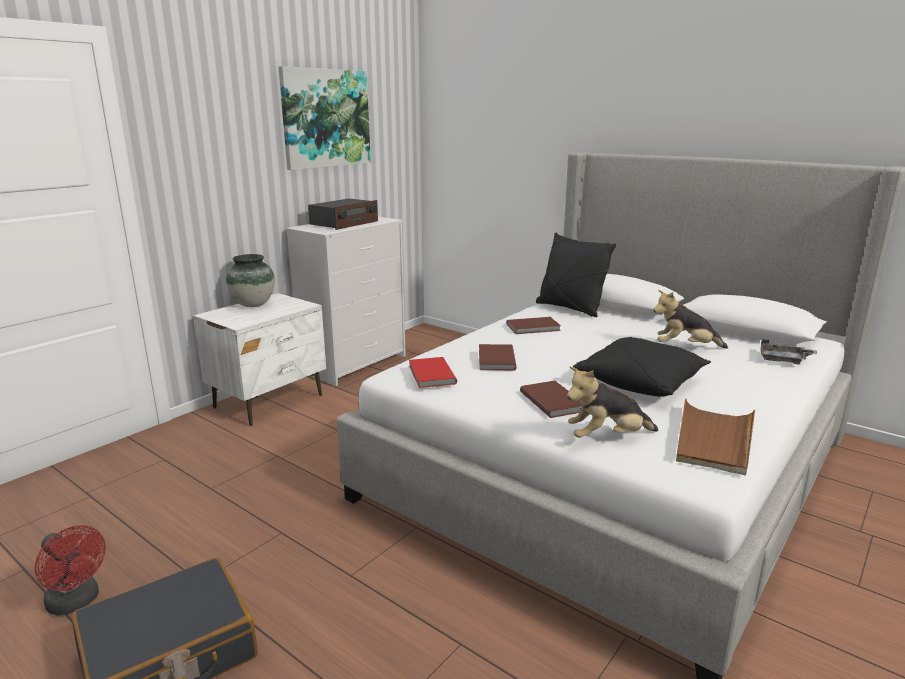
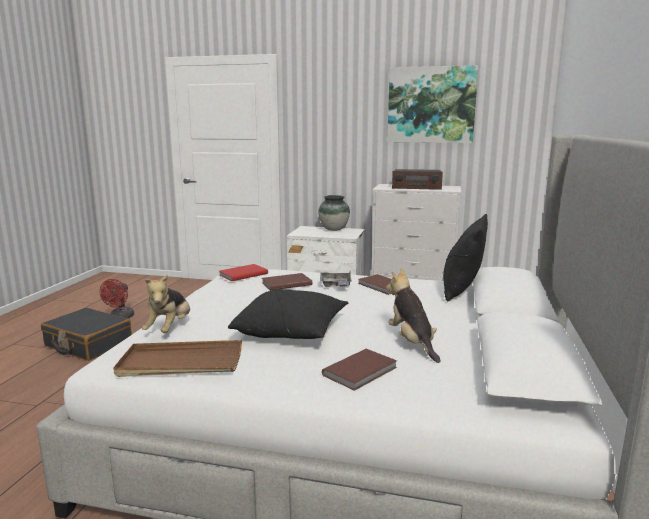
camera: 65 degrees right, 5 degrees down
brown book [520,381,582,418] -> brown book moved to [322,349,397,391]
plush toy [567,366,658,438] -> plush toy turned 135 degrees counterclockwise [142,275,190,333]
grey tray [761,339,817,365] -> grey tray moved to [320,273,352,287]

